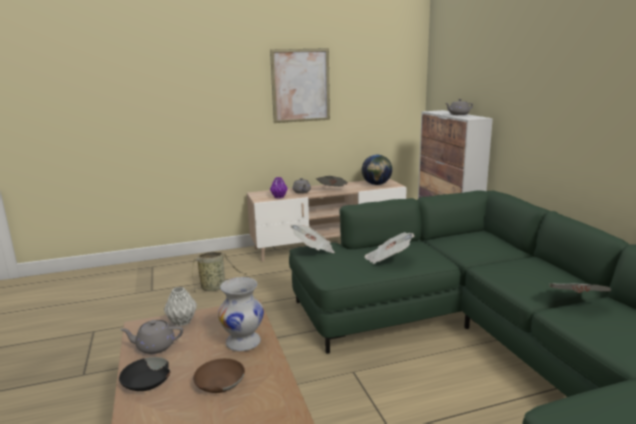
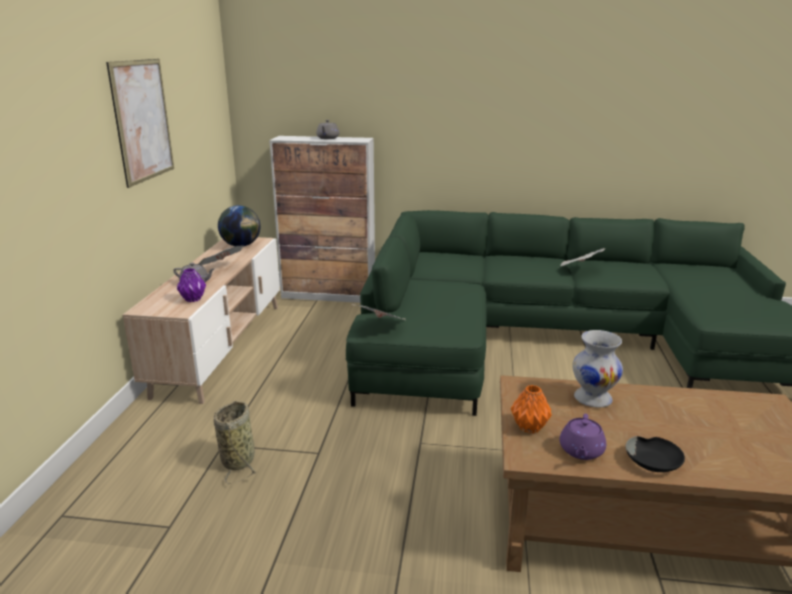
camera: 65 degrees left, 5 degrees up
grey teapot [120,320,183,354] -> purple teapot [560,414,606,460]
grey vase [164,287,197,326] -> orange vase [511,385,552,434]
brown bowl [193,358,245,393] -> none
newspaper [364,232,414,264] -> none

